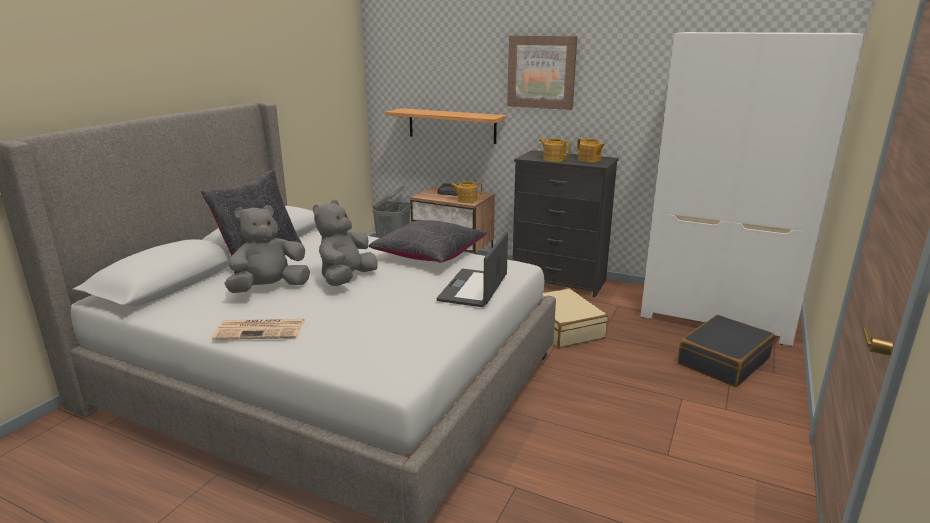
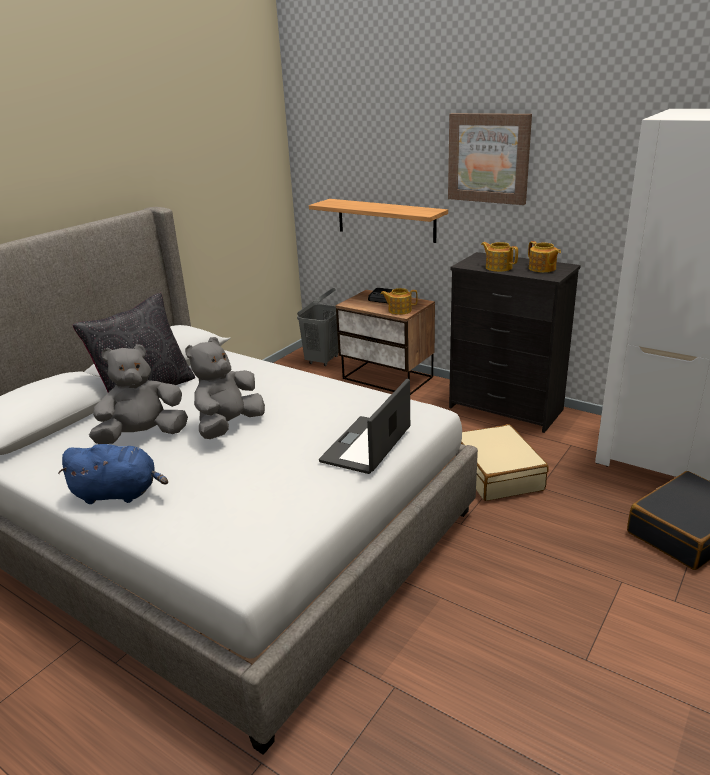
camera: 10 degrees right, 5 degrees up
newspaper [212,319,305,340] -> blue plush toy [58,444,168,504]
black pillow [369,220,487,263] -> none

